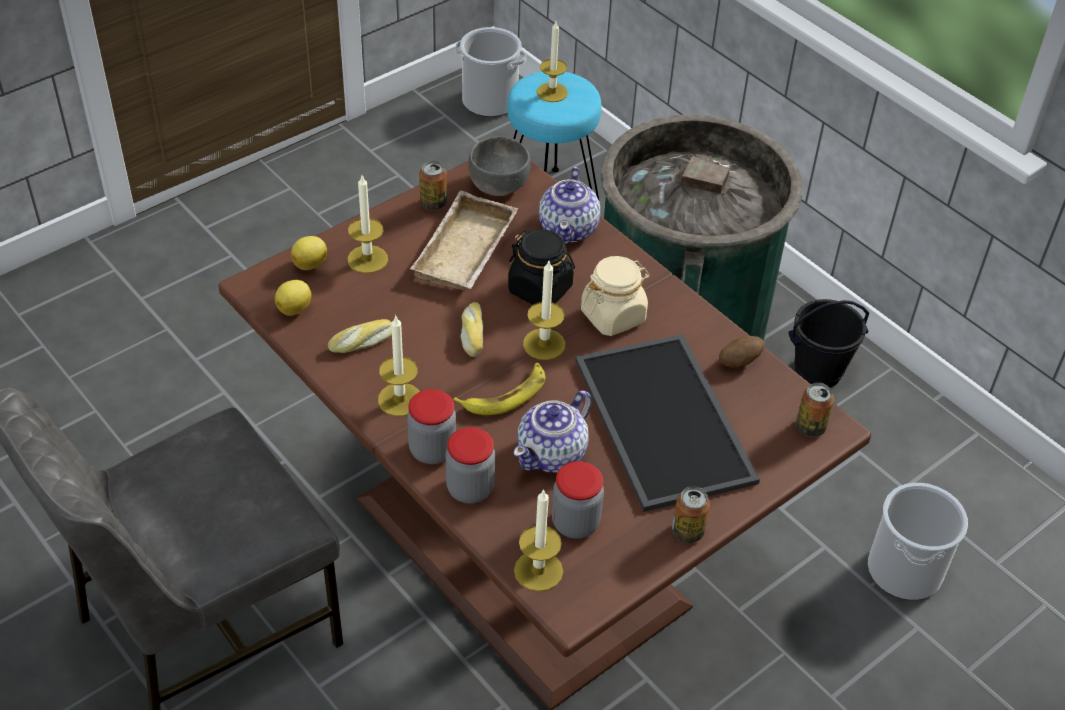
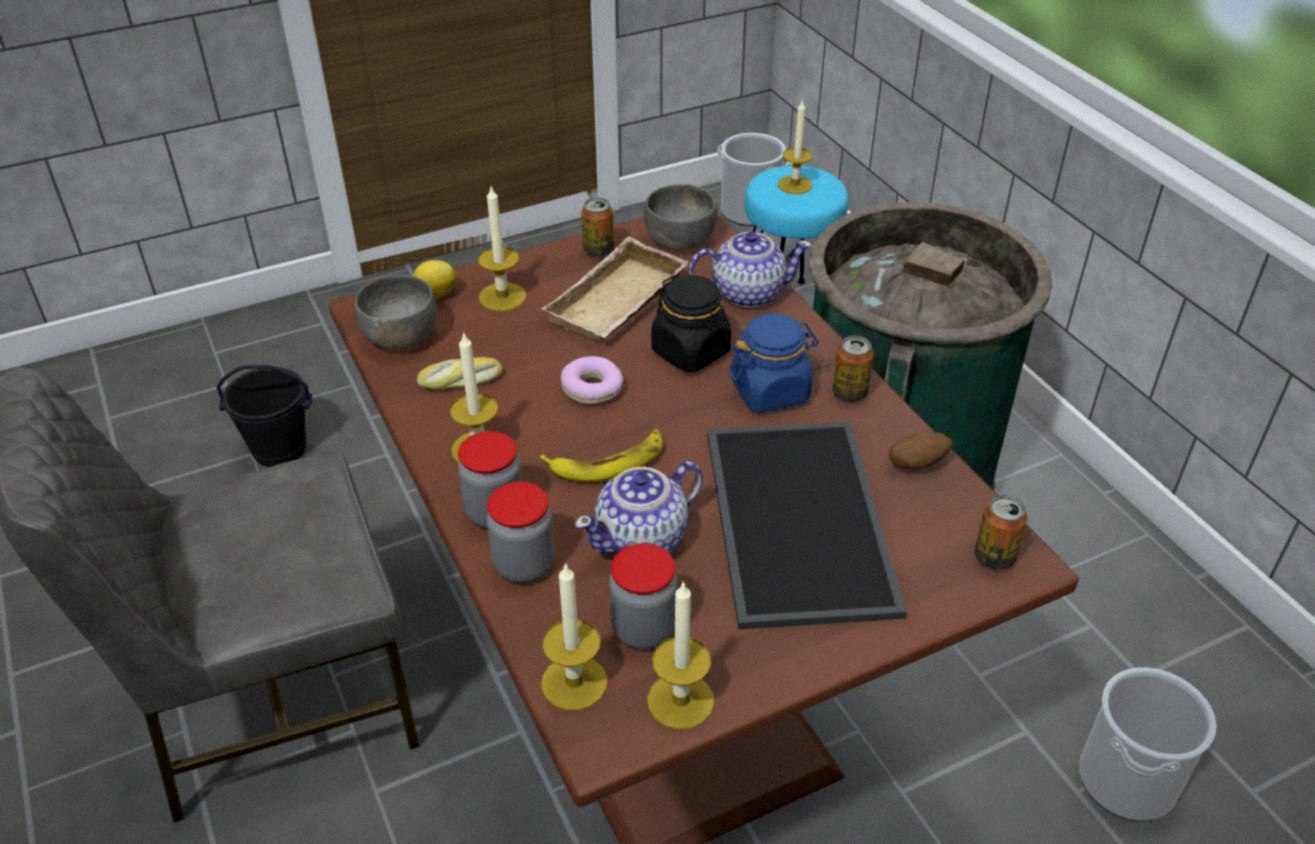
camera: 15 degrees right, 5 degrees down
lemon [275,280,311,316] -> grey bowl [354,275,437,350]
bread [460,302,483,357] -> donut [561,356,623,404]
candle [523,261,566,360] -> candle moved to [647,581,715,730]
teapot [539,167,600,244] -> teapot turned 120 degrees counterclockwise [689,232,812,308]
beige jar [581,256,650,336] -> blue jar [729,313,819,413]
can [672,486,710,543] -> can moved to [832,336,874,402]
black bucket [789,299,869,387] -> black bucket moved to [216,365,312,467]

